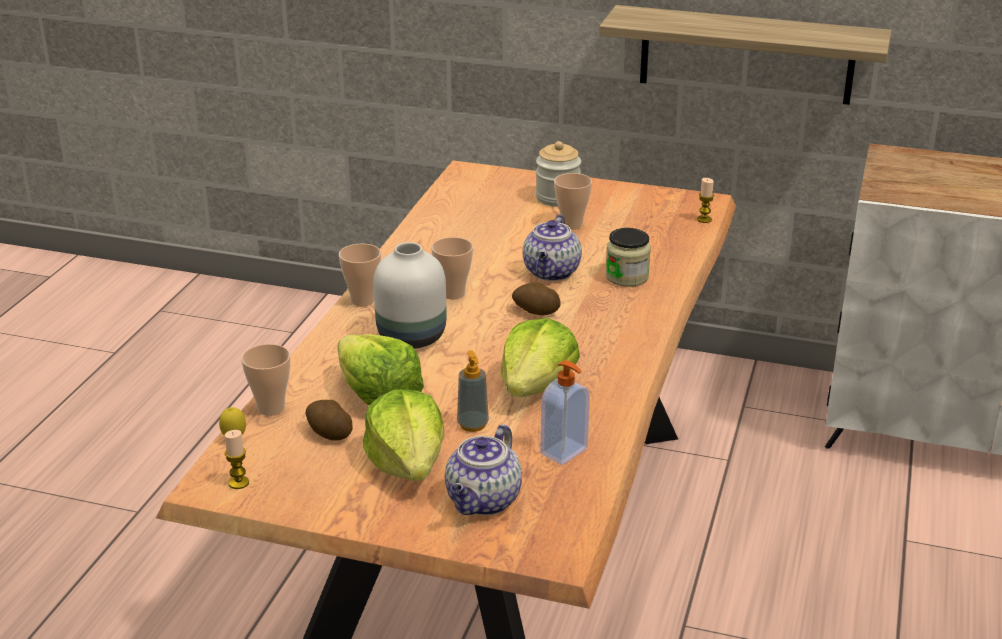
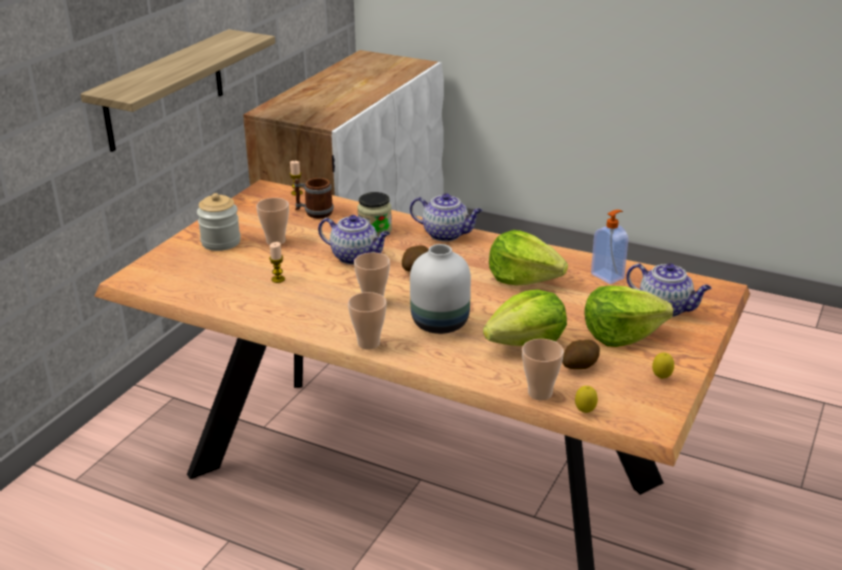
camera: 80 degrees left, 0 degrees up
candle [224,430,249,489] -> candle moved to [269,242,285,283]
soap dispenser [457,350,489,432] -> none
none -> mug [294,178,334,218]
none -> teapot [410,193,483,242]
none -> lemon [652,353,674,379]

